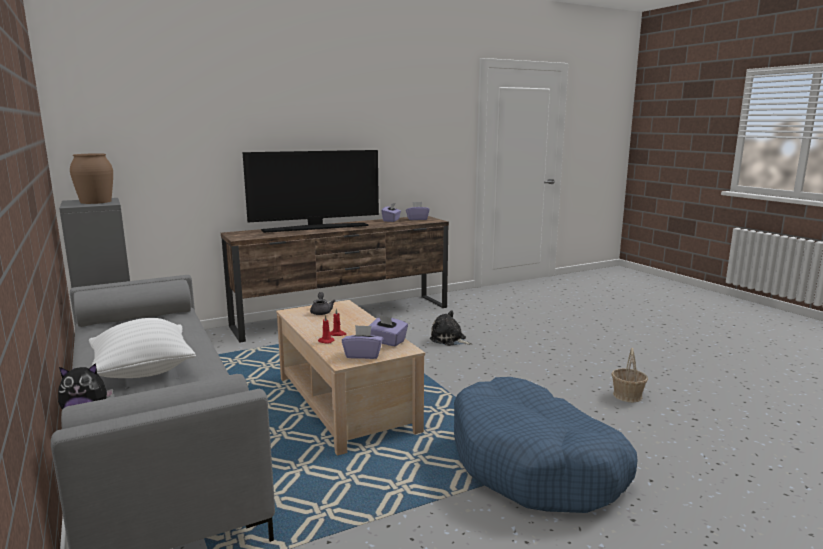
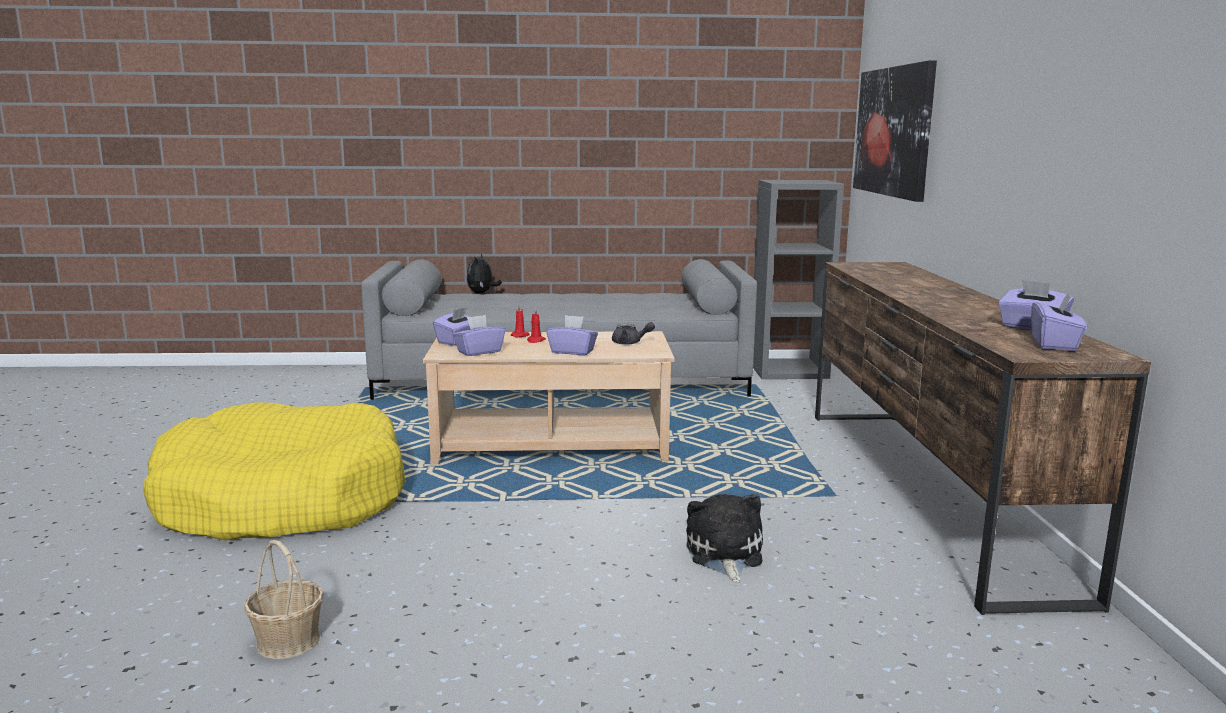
camera: 115 degrees right, 0 degrees up
brown vase [70,153,113,204] -> none
white pillow [89,318,196,378] -> none
television [242,150,379,233] -> none
plush toy [430,310,472,346] -> plush toy turned 60 degrees counterclockwise [686,494,763,582]
blue dog bed [454,377,638,513] -> yellow dog bed [143,402,405,541]
none -> purple tissue box [546,315,598,355]
none -> picture [853,60,937,202]

